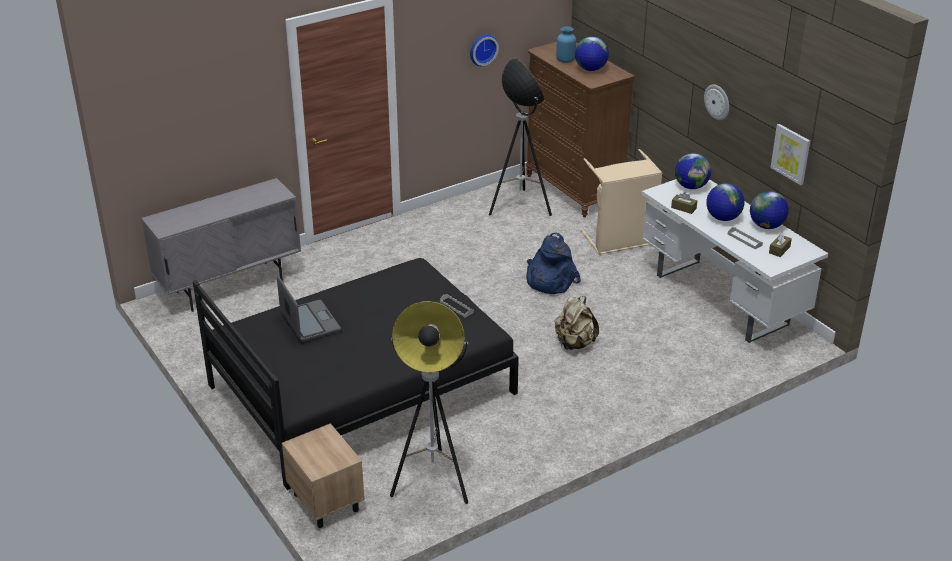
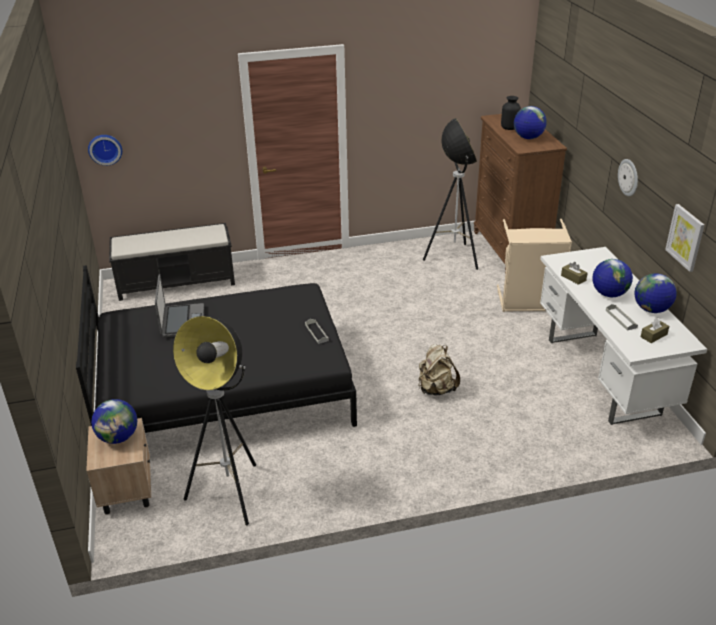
camera: 20 degrees right, 0 degrees up
grey cabinet [141,178,301,312] -> black bench [109,223,235,301]
wall clock [470,34,499,66] -> wall clock moved to [88,135,122,166]
blue backpack [526,233,581,294] -> none
blue vase [556,27,576,63] -> black vase [501,96,521,130]
globe [675,153,711,189] -> globe moved to [91,399,137,444]

